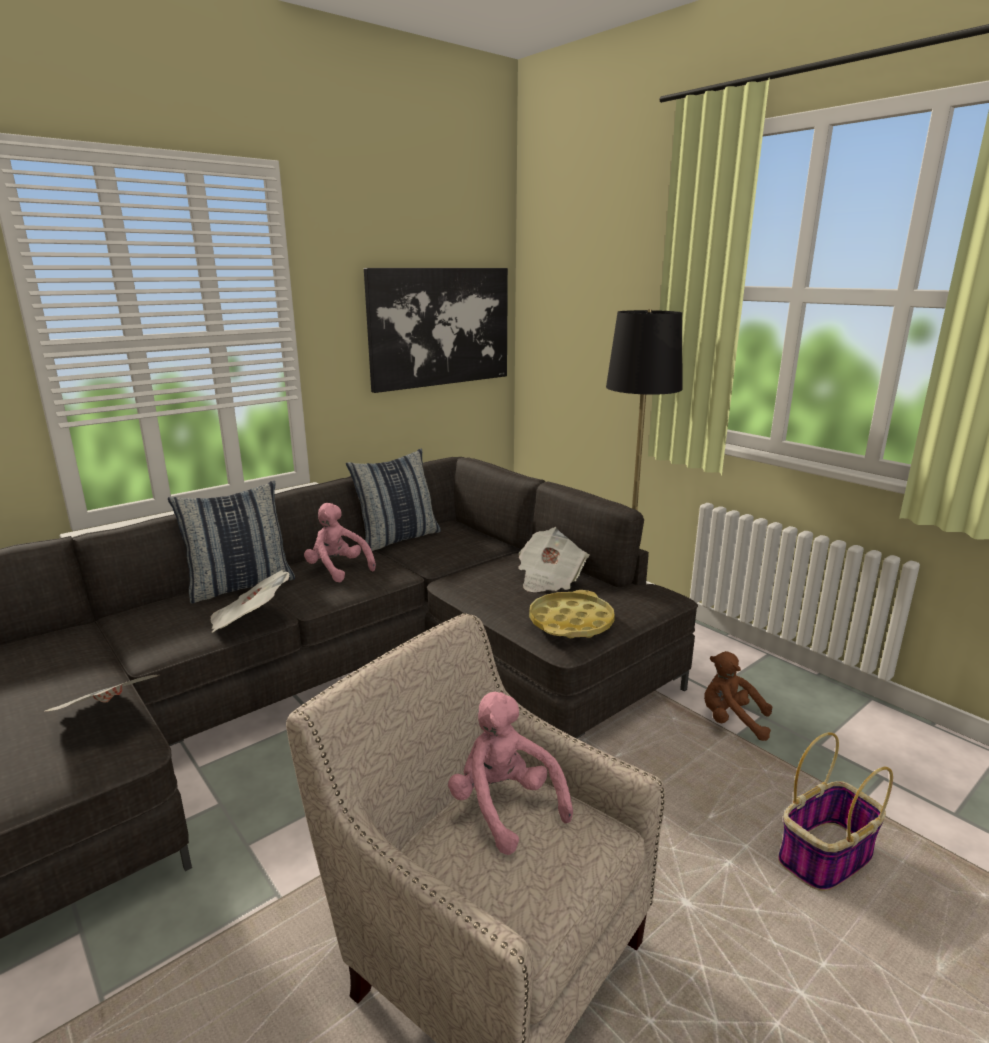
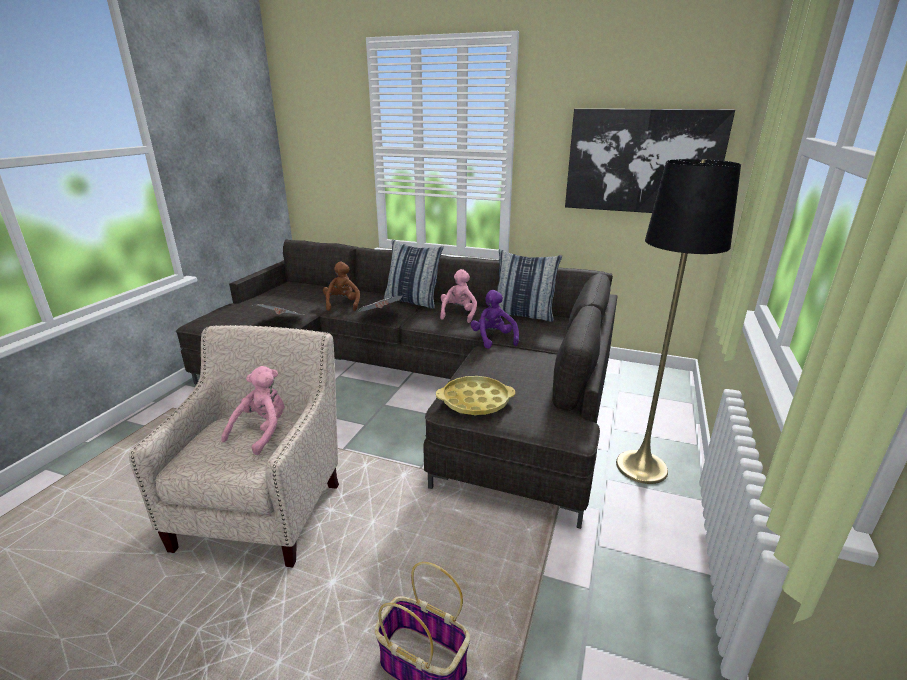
camera: 60 degrees right, 5 degrees up
newspaper [518,527,590,592] -> none
brown plush toy [704,651,772,741] -> brown plush toy moved to [323,262,360,311]
none -> purple plush toy [471,290,519,349]

